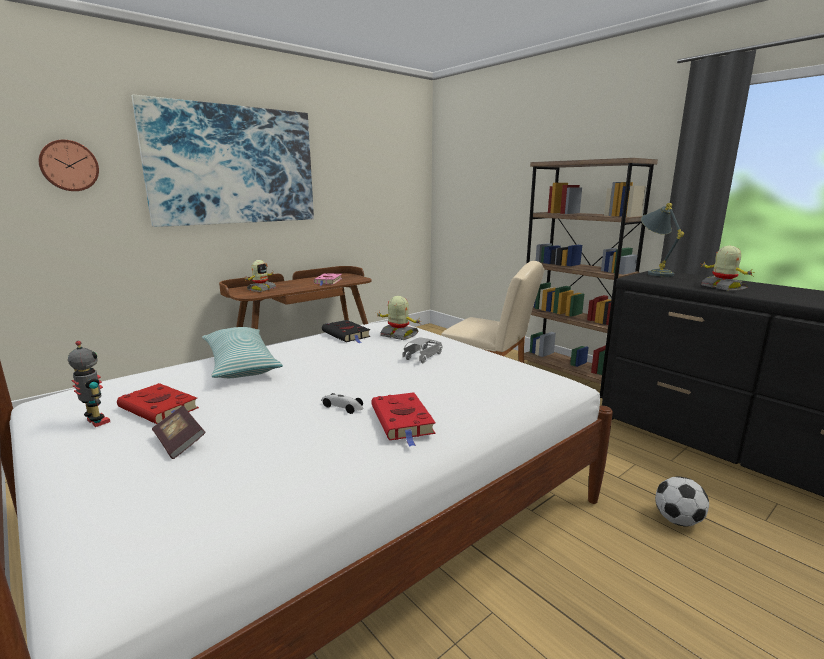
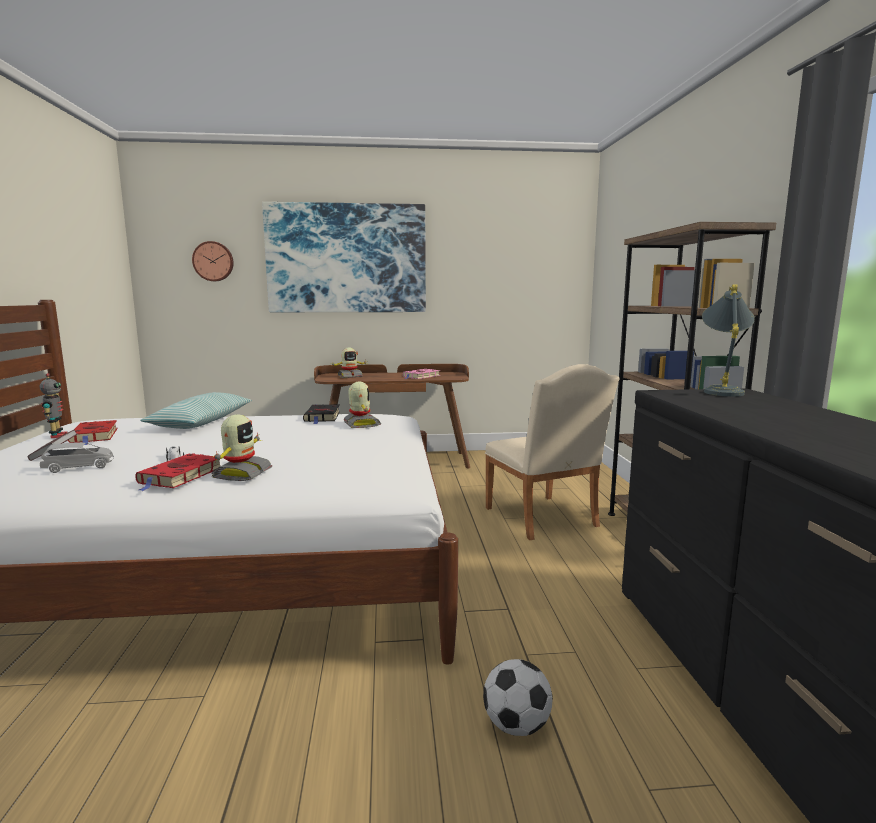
camera: 35 degrees right, 5 degrees down
grey toy car [402,337,443,363] -> grey toy car moved to [40,442,114,473]
toy robot [701,246,755,291] -> toy robot moved to [212,414,272,481]

